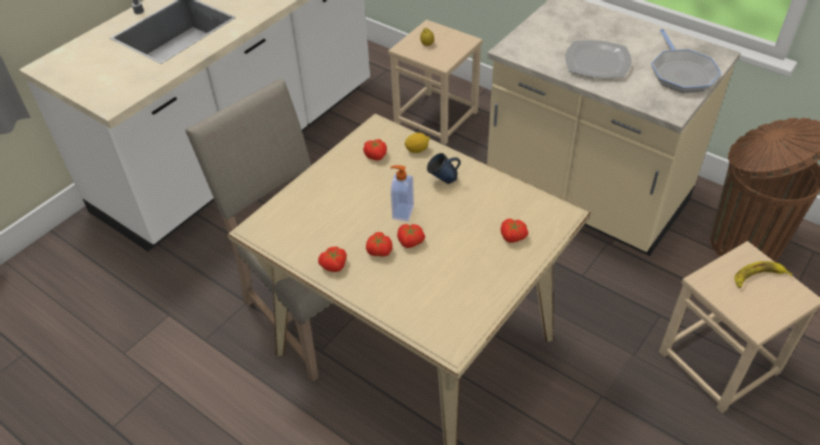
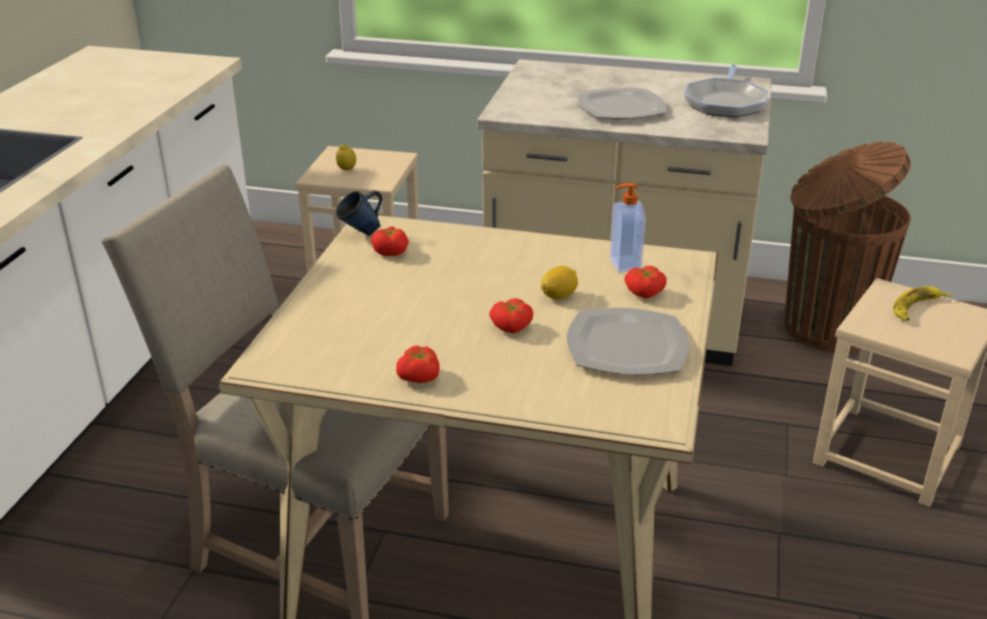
camera: 25 degrees left, 15 degrees down
tomato [366,232,393,257] -> none
soap dispenser [390,165,414,222] -> soap dispenser moved to [610,183,645,273]
lemon [405,133,430,153] -> lemon moved to [541,266,578,300]
blue mug [427,153,461,184] -> blue mug moved to [336,191,383,235]
frying pan [651,29,721,93] -> frying pan turned 45 degrees clockwise [684,64,768,117]
none -> plate [566,308,689,375]

